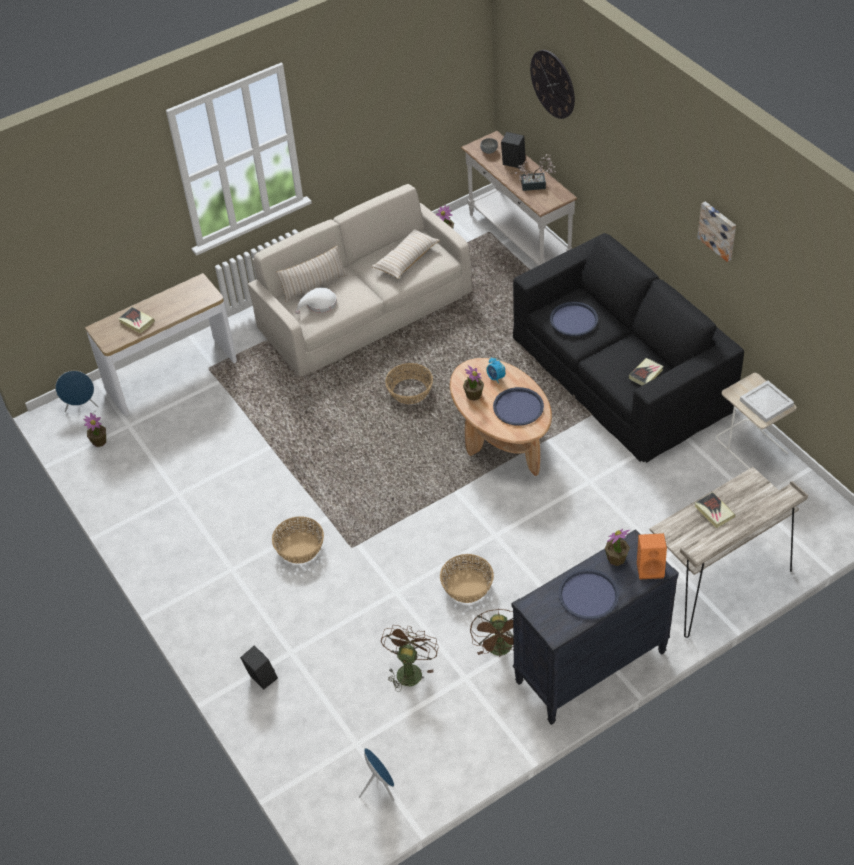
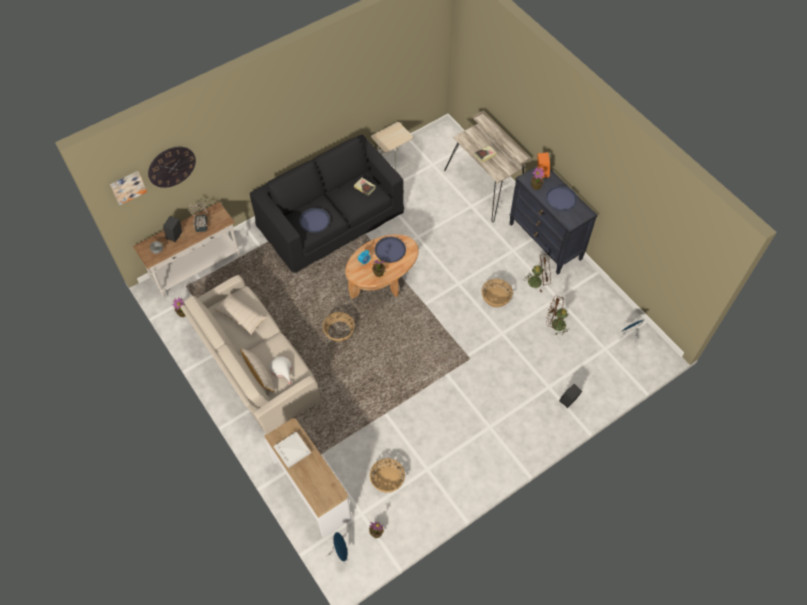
camera: 95 degrees left, 10 degrees up
book [118,307,155,334] -> none
basket [272,516,324,564] -> basket moved to [370,458,405,493]
picture [697,201,736,262] -> picture moved to [110,171,147,205]
white tray [740,381,794,422] -> white tray moved to [274,432,311,468]

